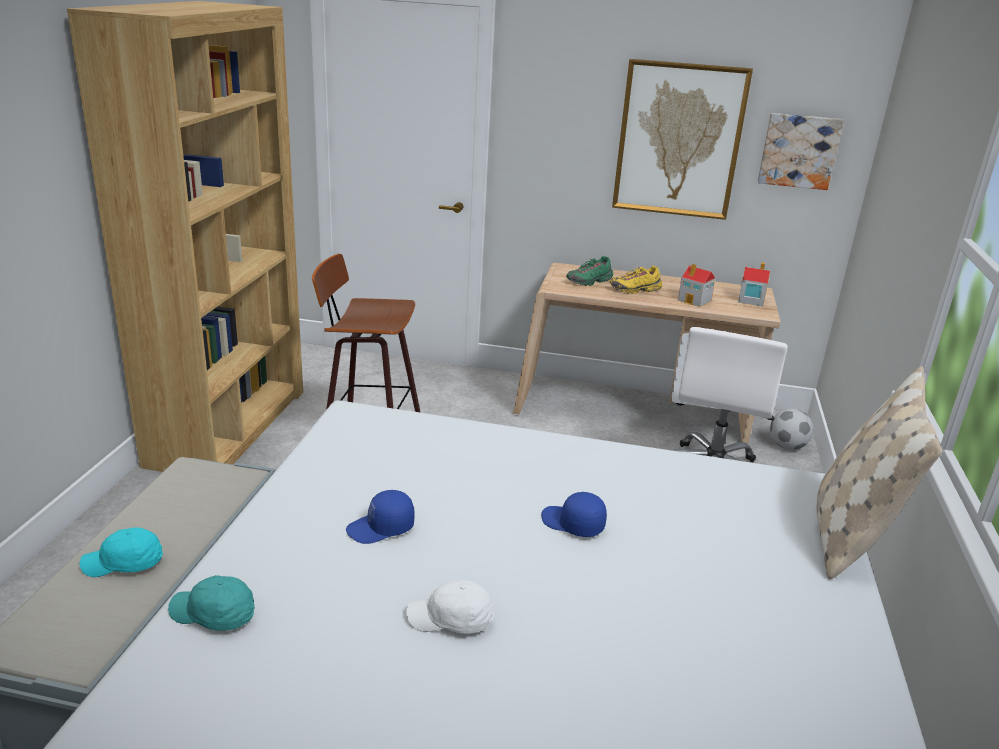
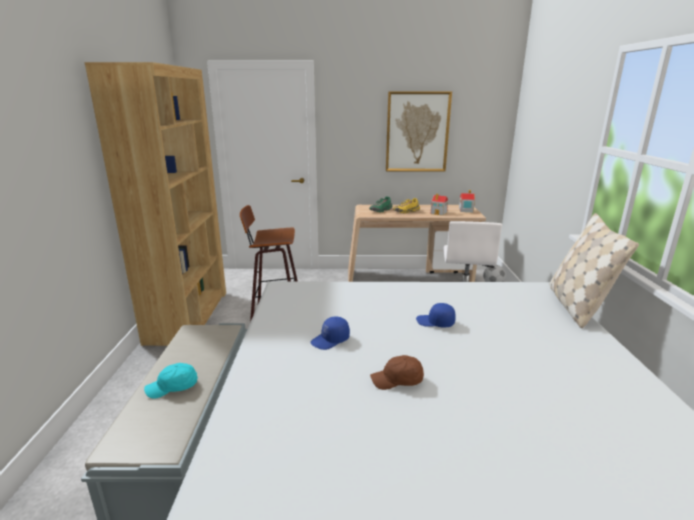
camera: 10 degrees left, 5 degrees down
turquoise cap [168,575,255,631] -> none
white cap [406,580,494,634] -> brown cap [370,355,424,390]
picture [758,113,844,190] -> none

